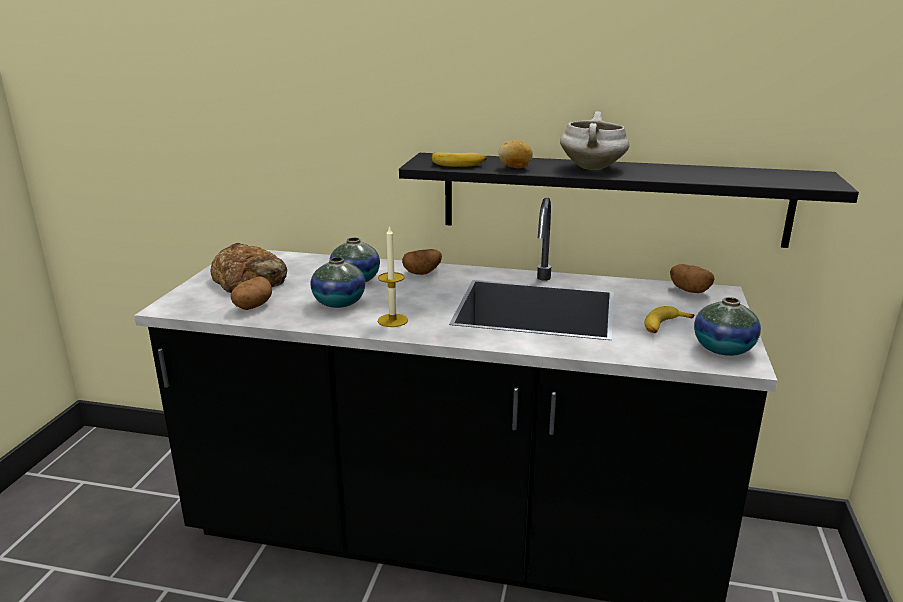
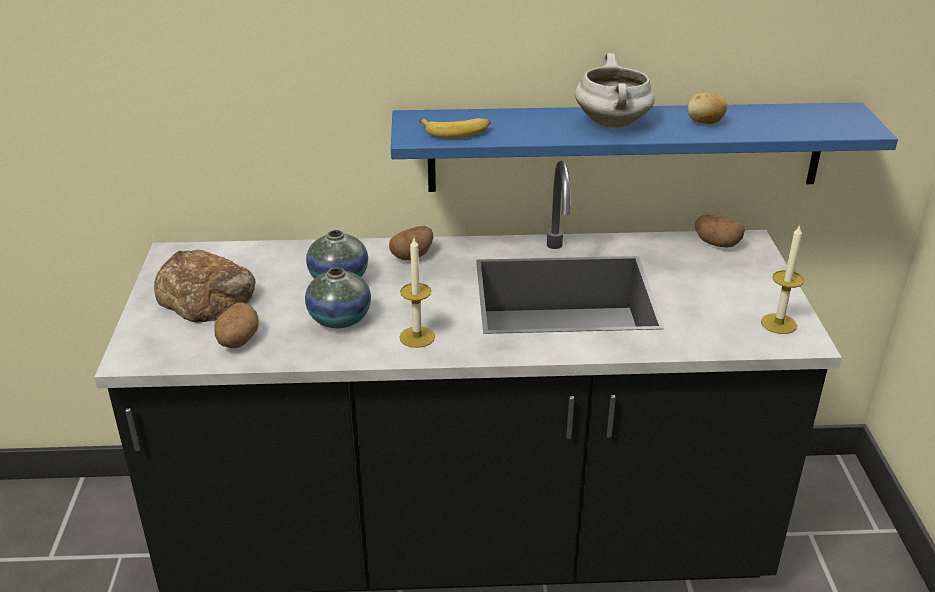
camera: 15 degrees left, 10 degrees up
black shelf [399,153,859,248] -> blue shelf [391,102,898,192]
potato [499,140,533,168] -> potato moved to [687,92,727,124]
banana [644,306,694,333] -> none
vase [694,297,761,356] -> candle [761,224,804,334]

